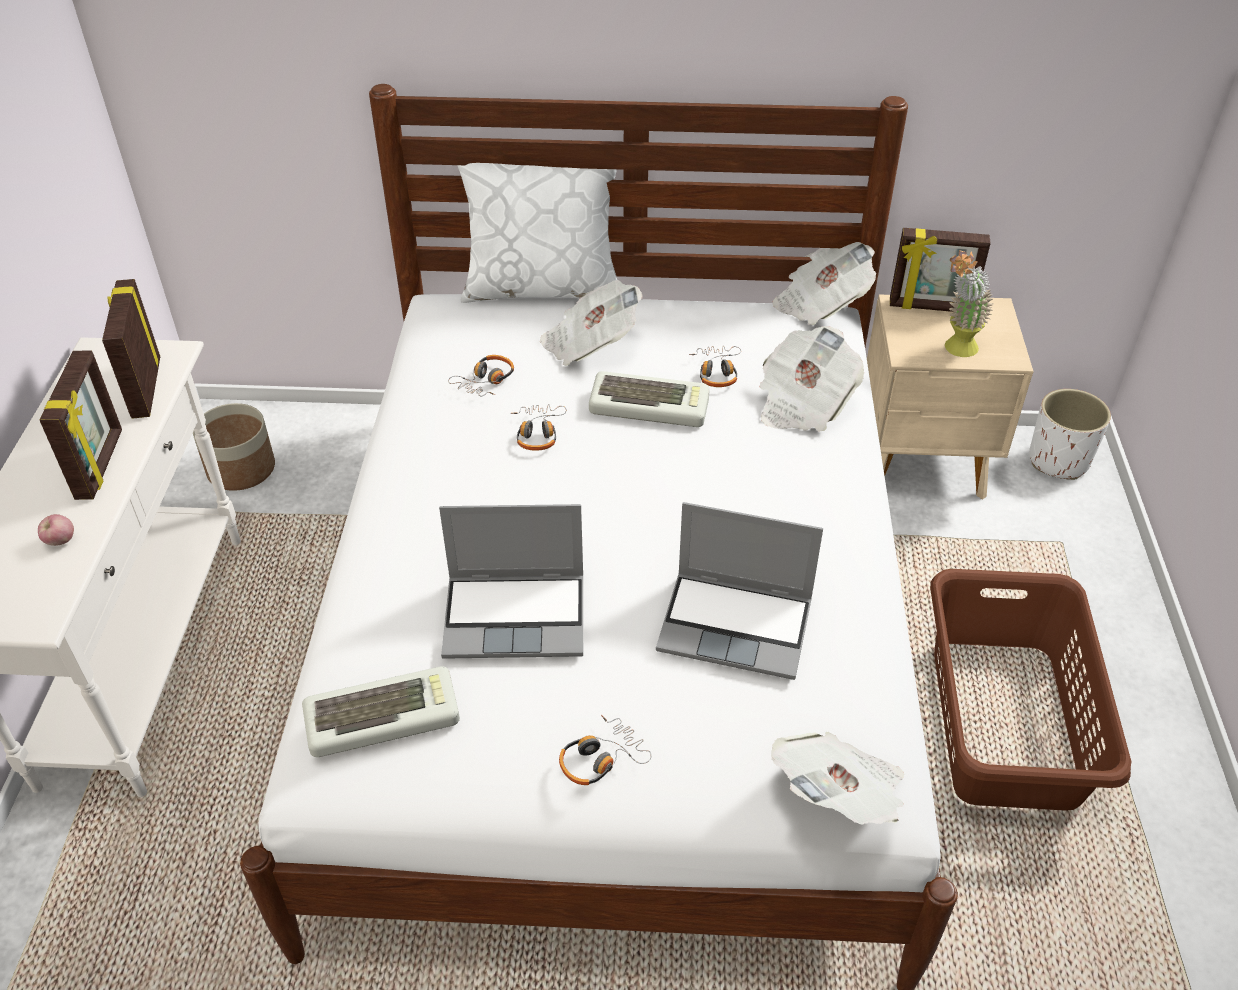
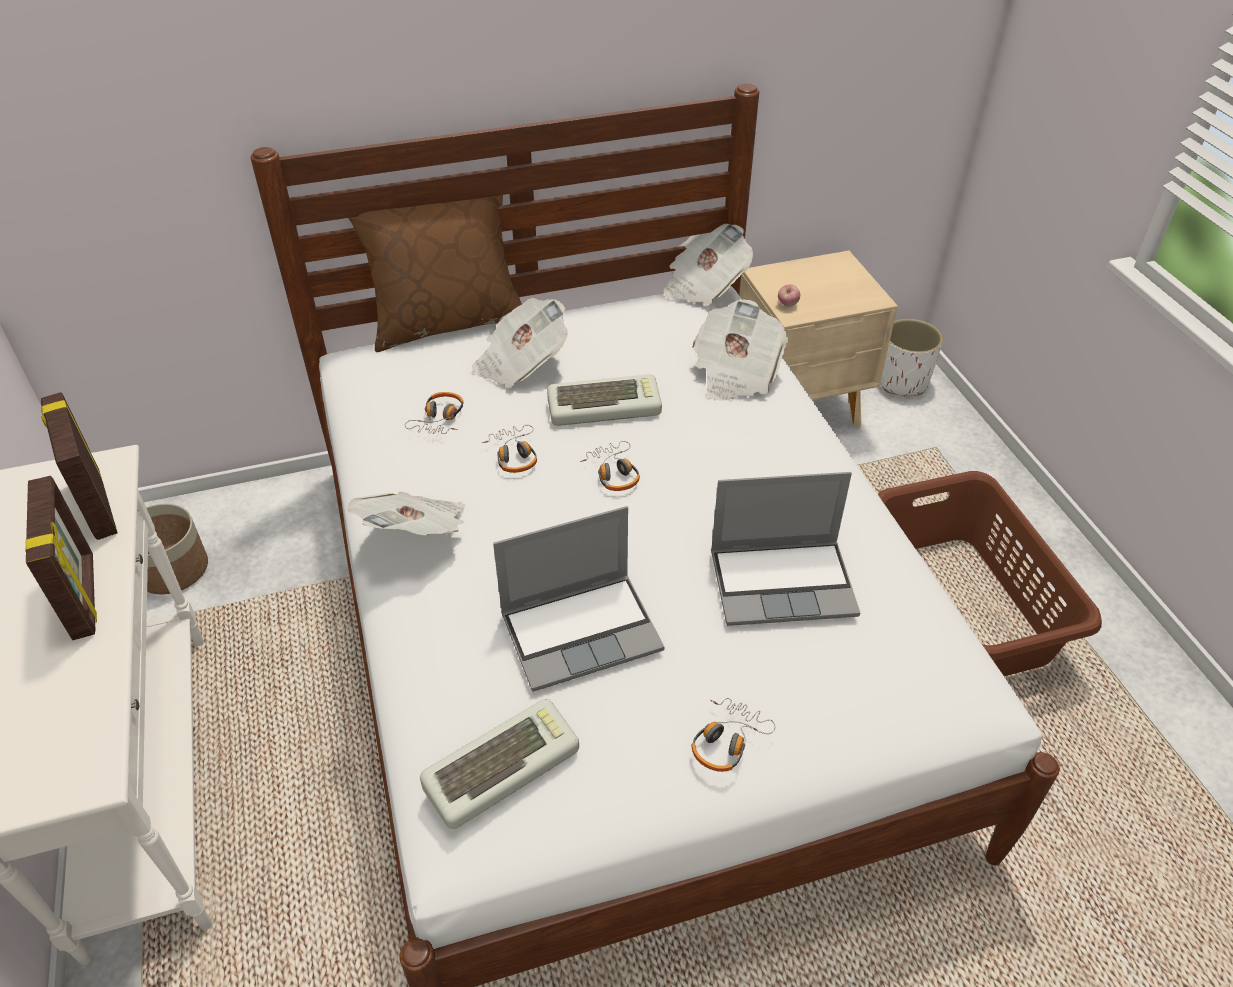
camera: 20 degrees left, 0 degrees up
apple [38,514,74,546] -> apple moved to [778,284,800,307]
white pillow [457,163,617,303] -> brown pillow [349,195,522,352]
headphones [689,346,741,387] -> headphones moved to [580,441,640,491]
newspaper [771,732,904,825] -> newspaper moved to [348,492,465,535]
picture frame [890,228,991,312] -> none
potted plant [945,250,993,357] -> none

